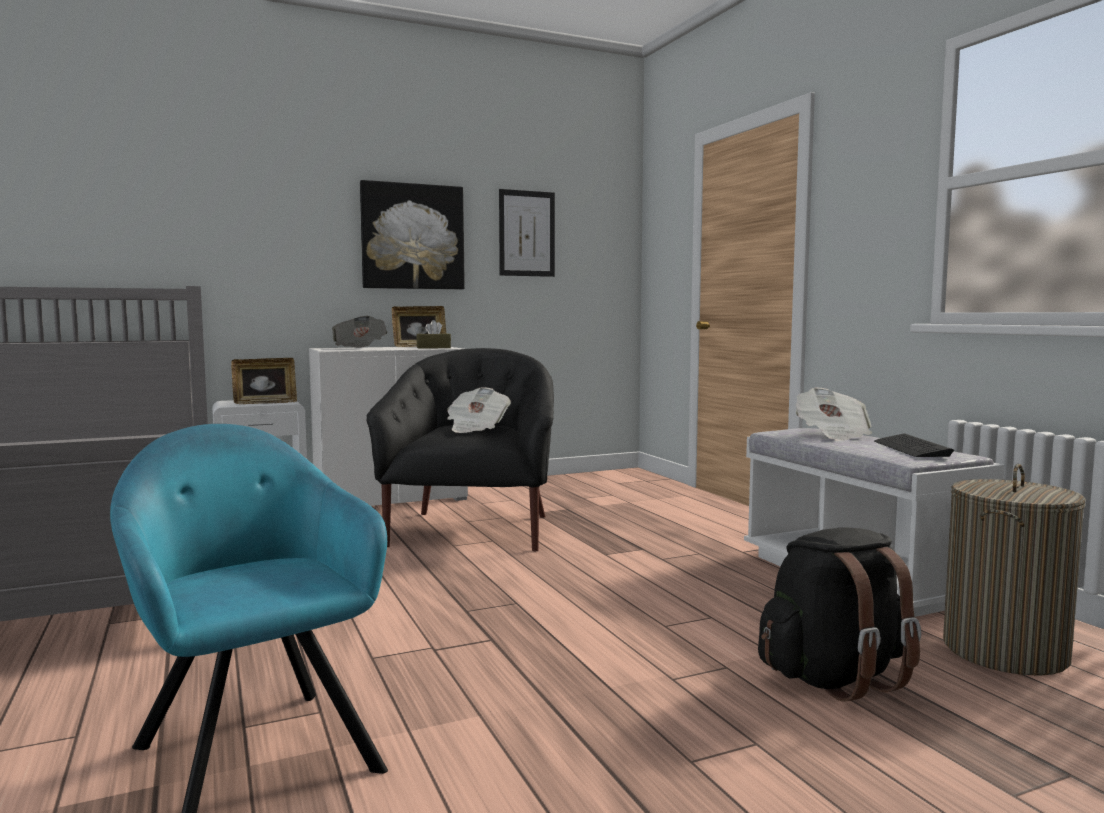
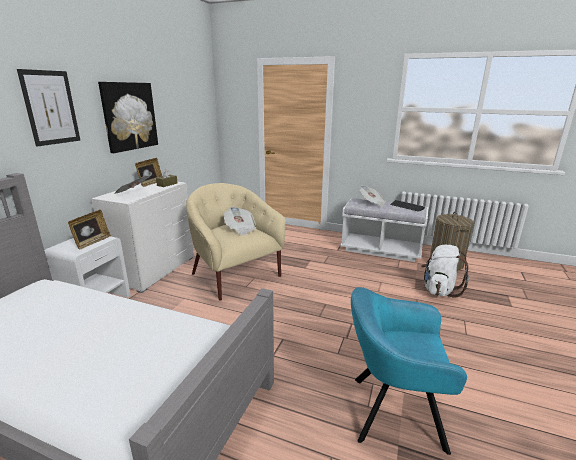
camera: 45 degrees left, 15 degrees up
black armchair [367,348,554,551] -> beige armchair [186,183,286,300]
picture [499,189,555,277] -> picture moved to [17,69,80,147]
black backpack [758,527,921,702] -> white backpack [421,245,469,297]

